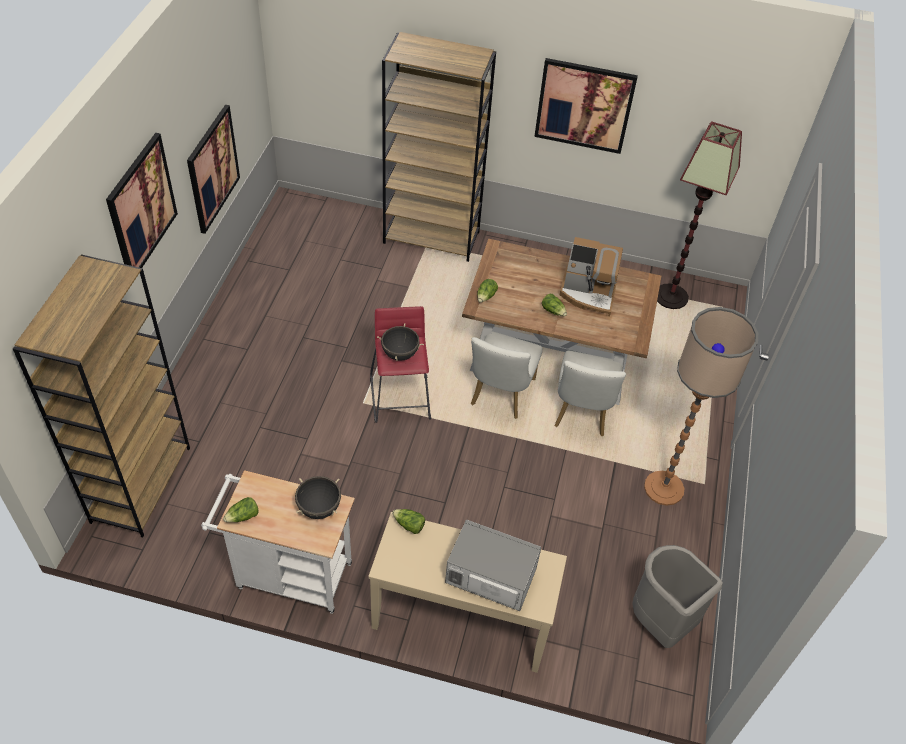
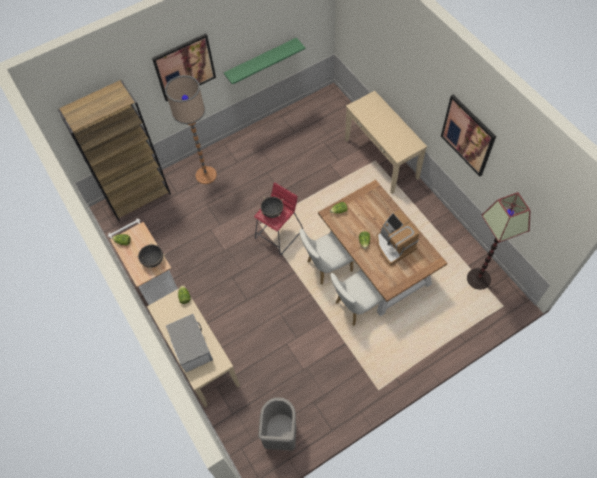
camera: 50 degrees right, 10 degrees up
picture [187,105,240,234] -> green shelf [224,38,306,85]
brown bookcase [382,32,496,262] -> beige console table [345,91,427,194]
floor lamp [644,307,758,506] -> floor lamp moved to [165,75,217,184]

